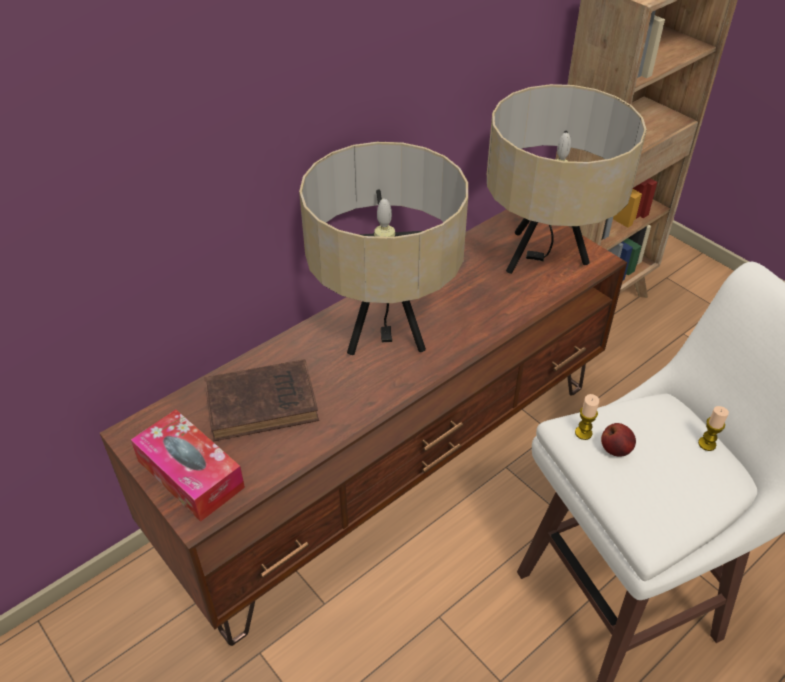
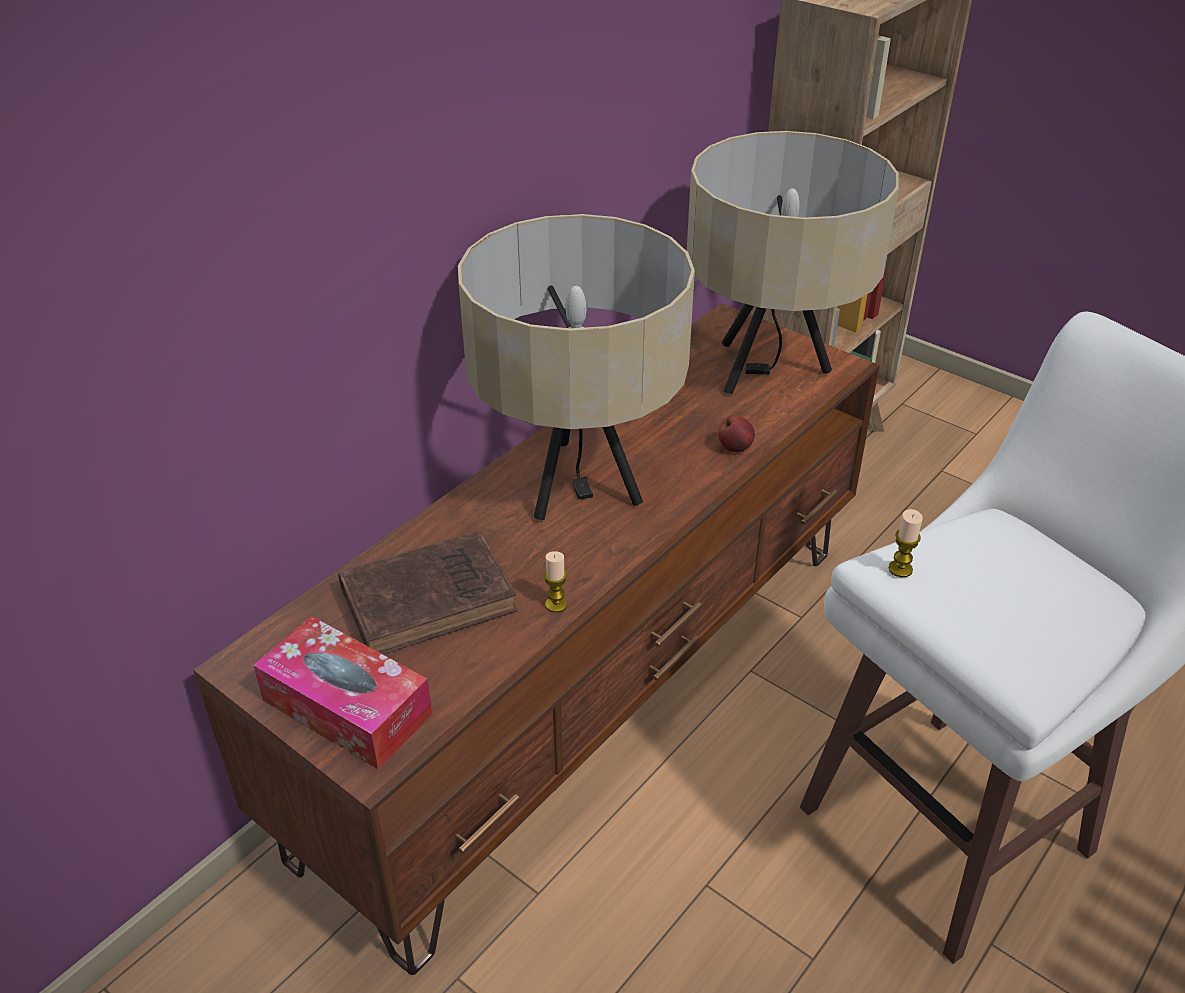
camera: 10 degrees left, 5 degrees down
apple [601,423,636,457] -> apple moved to [718,415,755,452]
candle [698,406,729,451] -> candle moved to [544,551,567,613]

